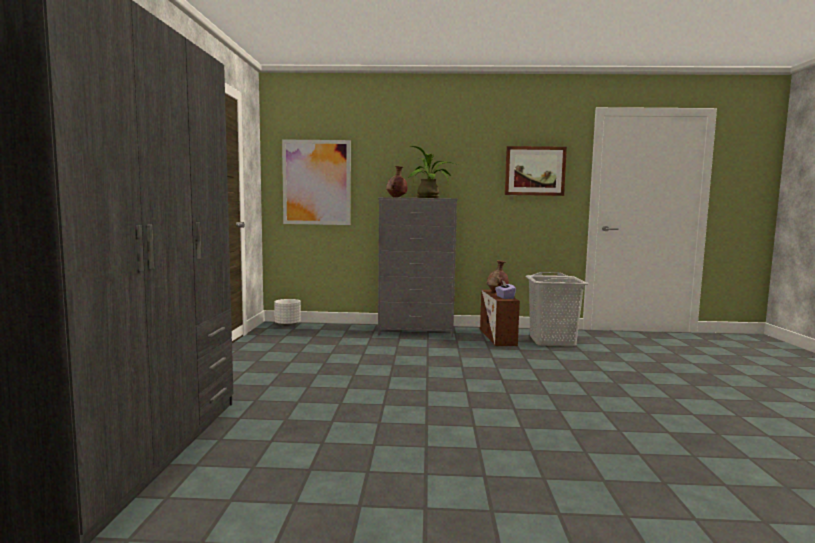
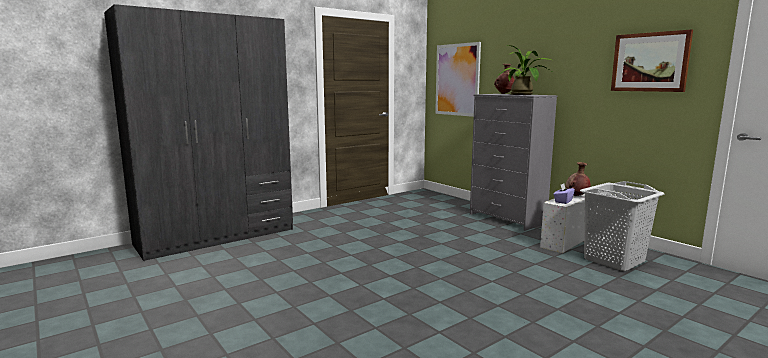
camera: 50 degrees right, 5 degrees up
white planter [274,299,301,326] -> none
brown storage box [480,290,520,346] -> white storage box [540,194,585,253]

